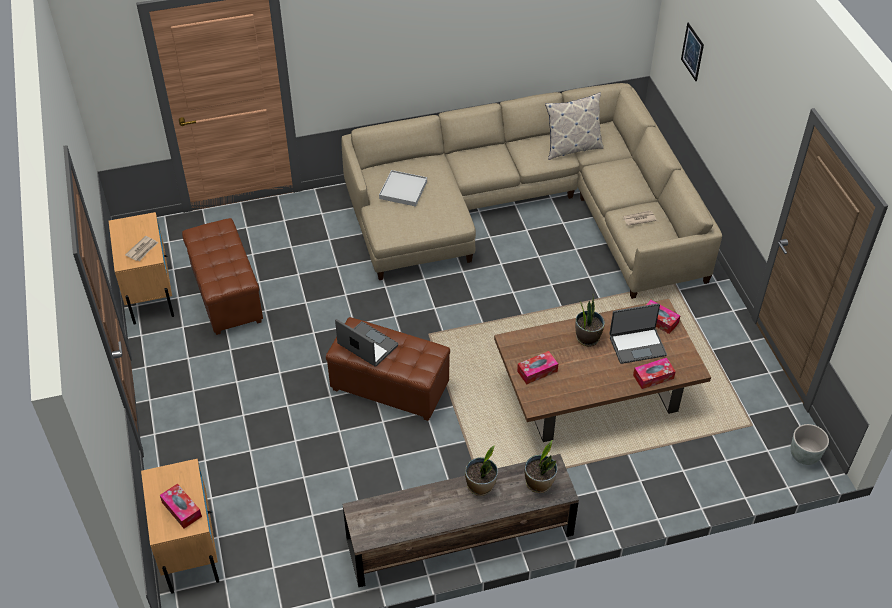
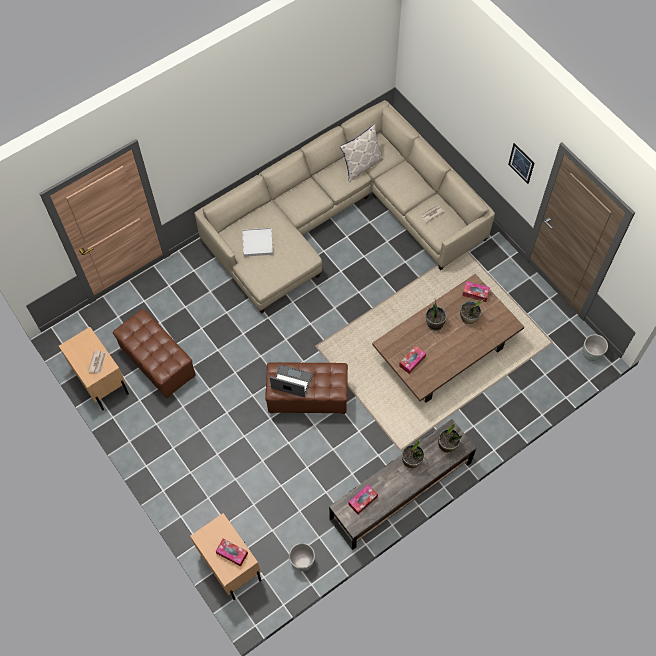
camera: 20 degrees left, 15 degrees up
laptop [610,303,667,364] -> potted plant [460,300,483,325]
tissue box [633,358,676,389] -> tissue box moved to [348,484,378,514]
picture [681,23,704,81] -> picture moved to [508,143,534,184]
none -> grey planter [289,543,315,571]

